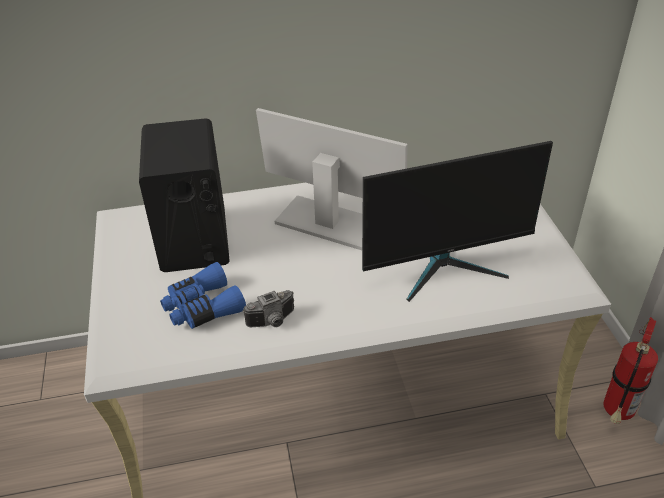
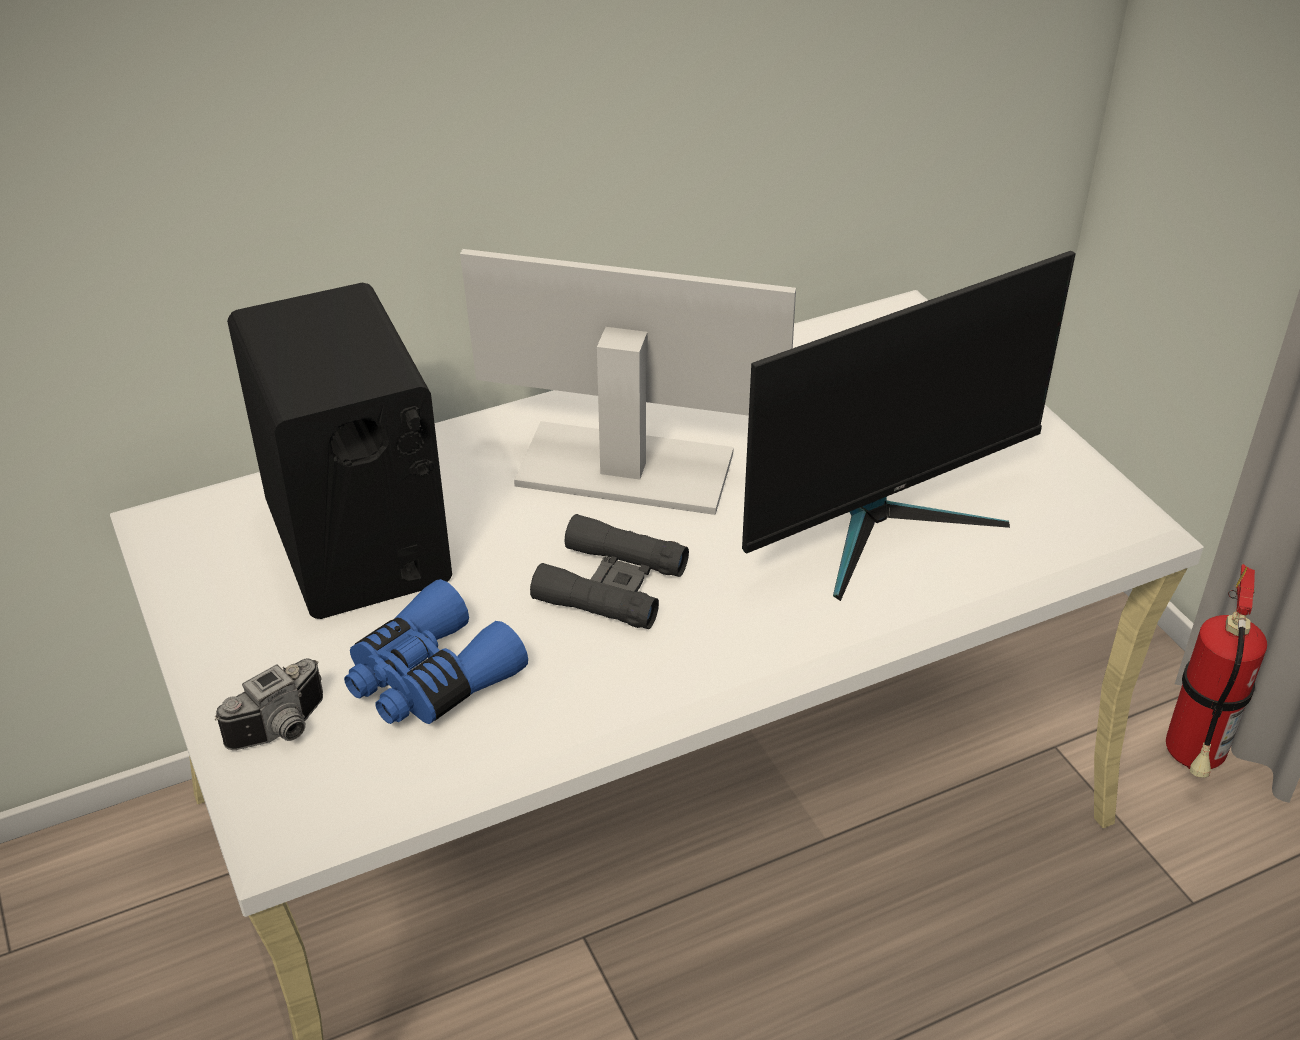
camera: 15 degrees left, 0 degrees up
camera [243,290,294,327] -> camera moved to [215,658,323,750]
none -> black binoculars [530,514,689,629]

